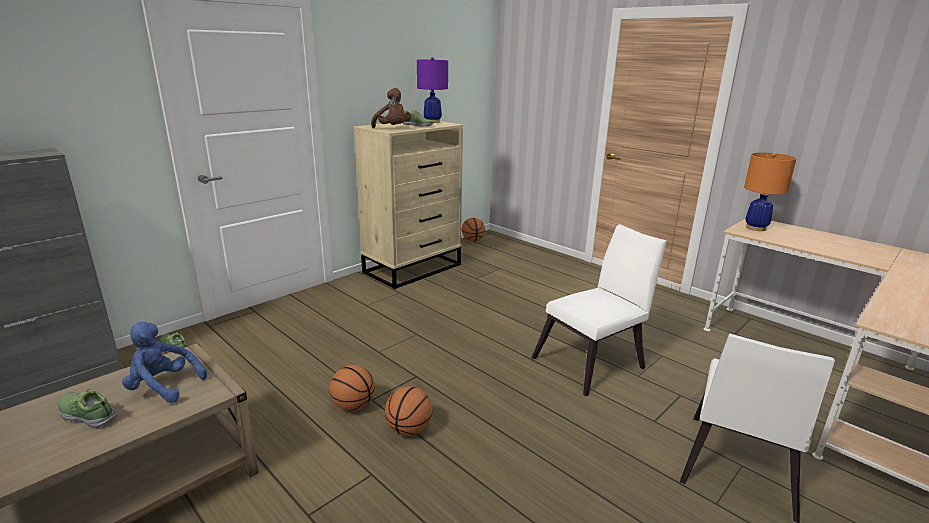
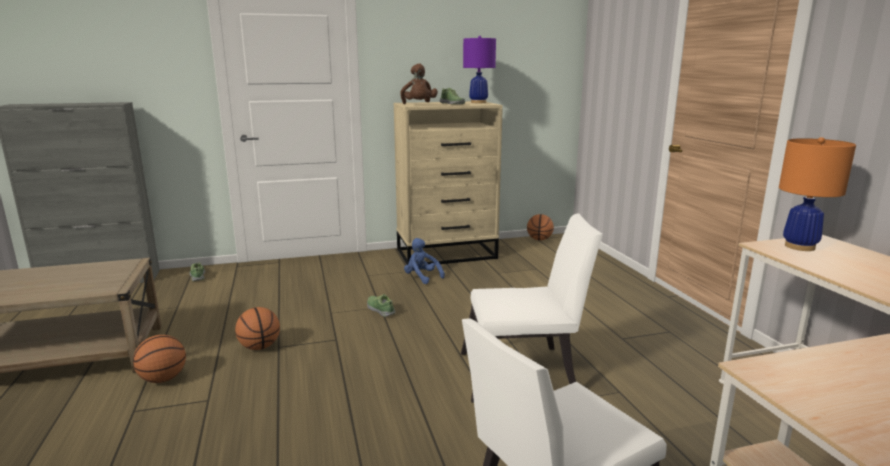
camera: 30 degrees right, 5 degrees down
shoe [58,389,117,429] -> shoe moved to [367,294,396,317]
blue plush toy [122,322,207,403] -> blue plush toy moved to [404,238,445,284]
basketball [385,386,433,436] -> basketball moved to [133,335,186,383]

